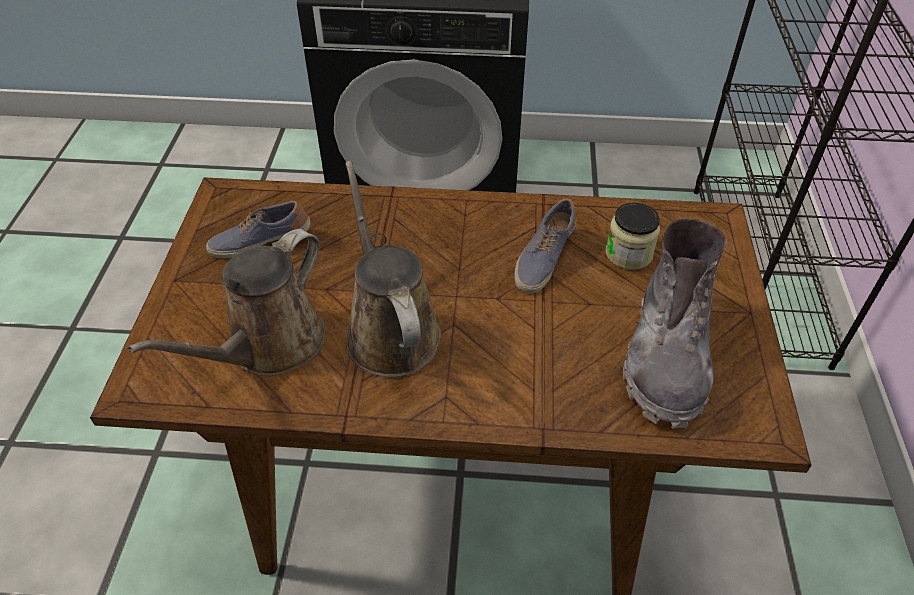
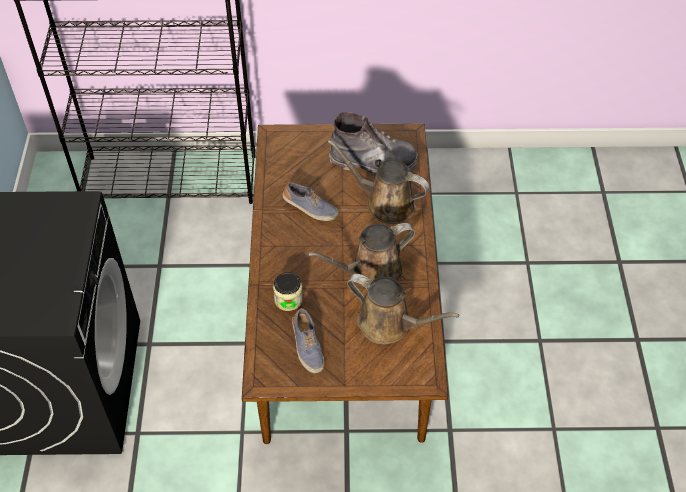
camera: 95 degrees left, 5 degrees up
jar [606,202,660,270] -> jar moved to [273,272,303,311]
none -> brown watering can [328,139,429,224]

